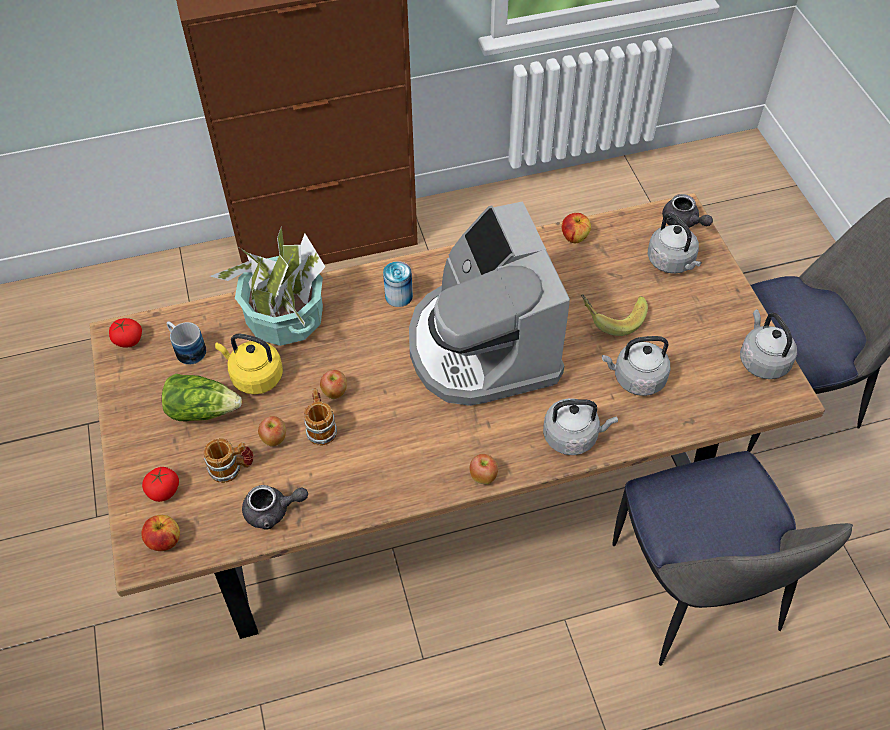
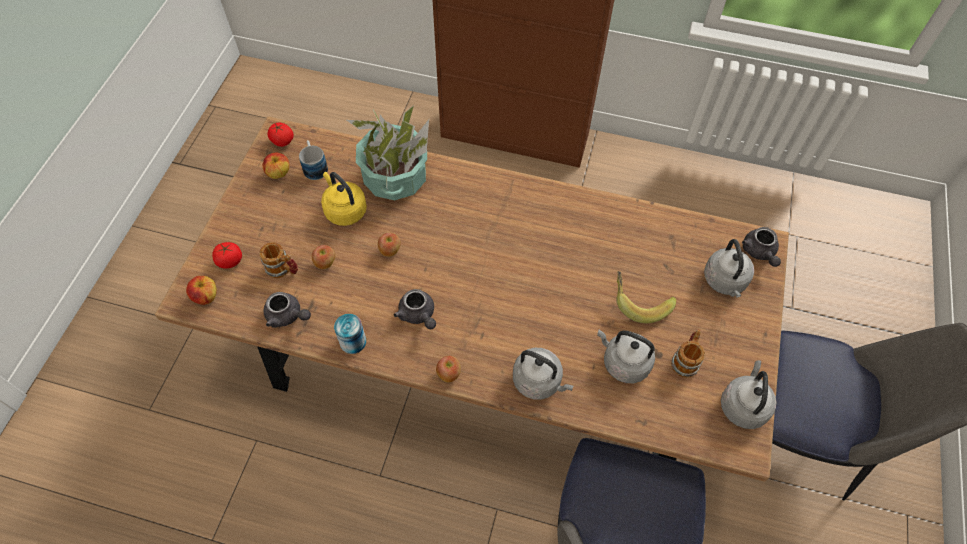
camera: 30 degrees right, 5 degrees up
lettuce [162,374,242,421] -> none
mug [304,388,337,446] -> mug moved to [671,330,705,378]
can [383,261,413,307] -> can moved to [334,314,366,354]
coffee machine [409,201,570,406] -> none
apple [562,213,591,243] -> apple moved to [263,153,290,179]
none -> grey teapot [394,289,436,329]

